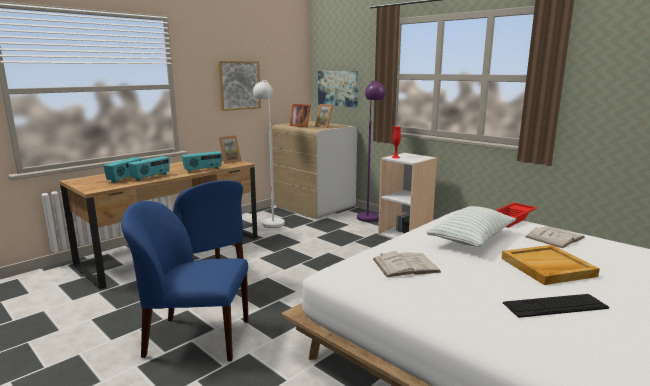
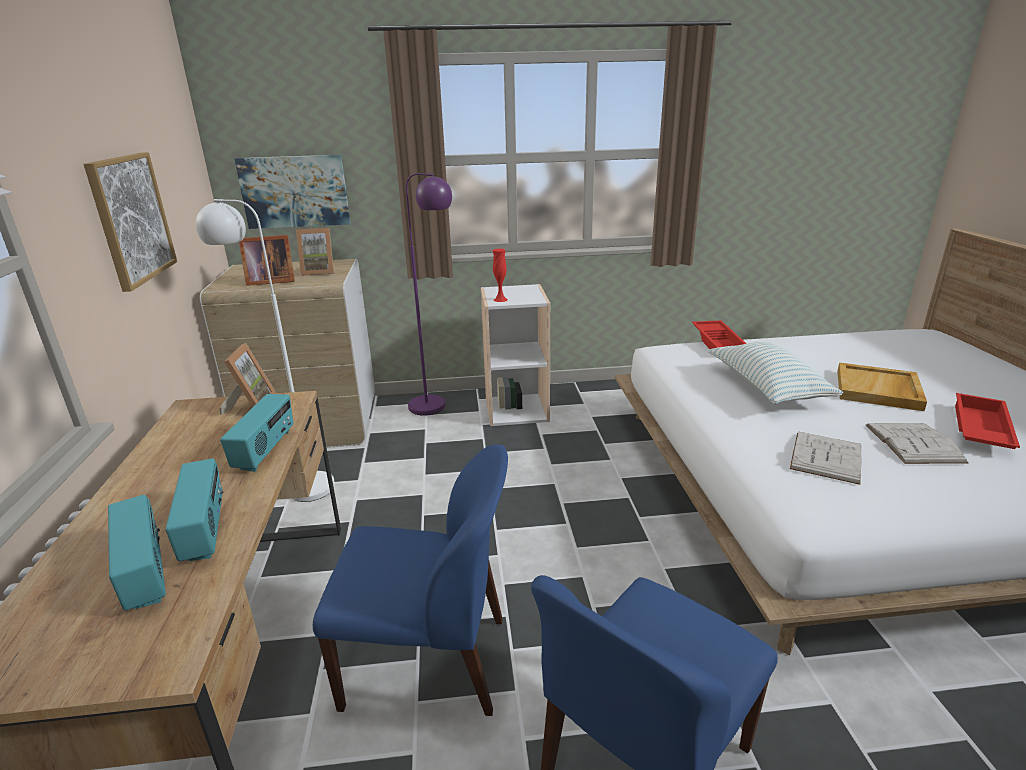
camera: 50 degrees left, 10 degrees up
keyboard [503,294,609,318] -> red tray [955,393,1020,449]
white book [525,226,585,248] -> white book moved to [866,423,968,464]

